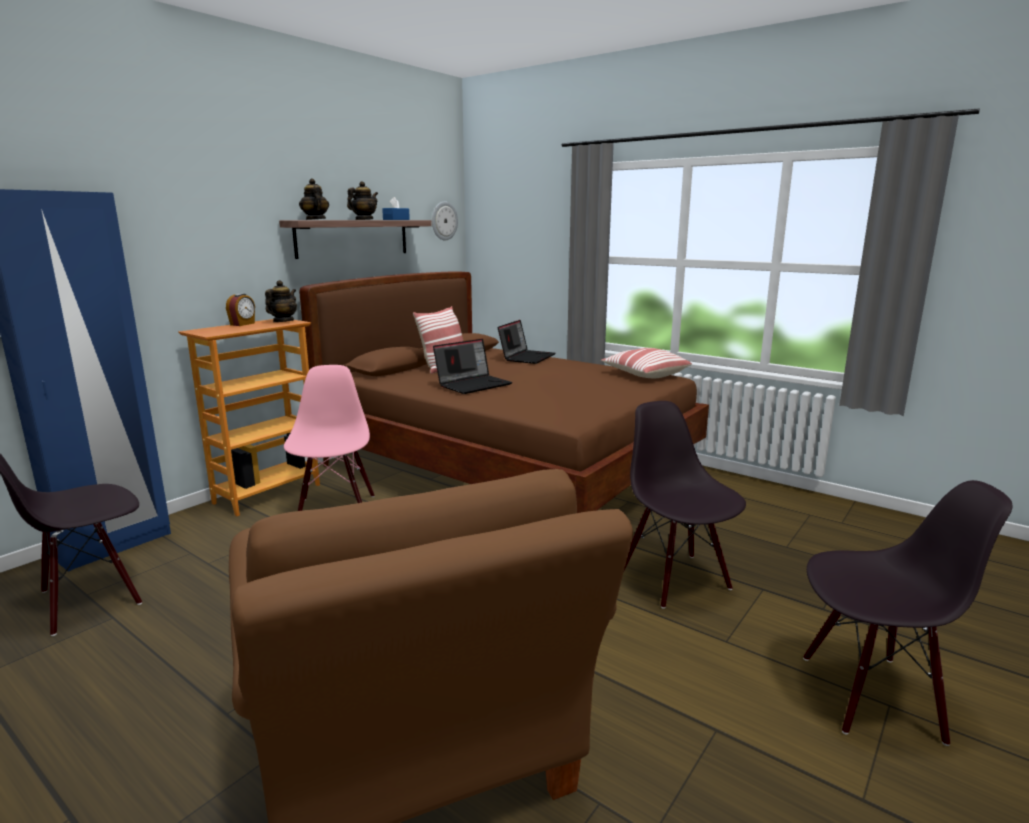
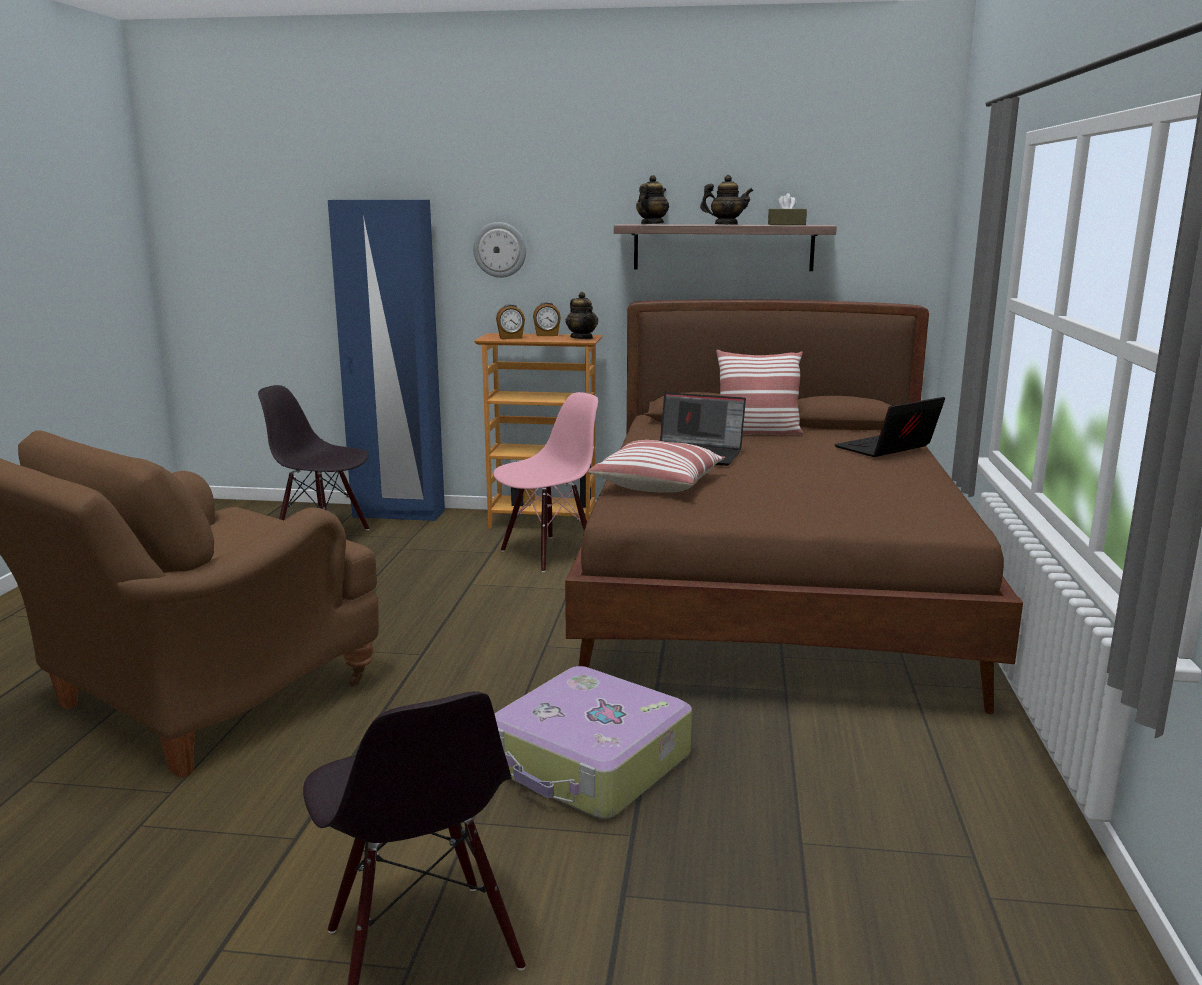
camera: 60 degrees right, 0 degrees up
teapot [265,280,297,322] -> teapot turned 75 degrees clockwise [566,292,598,339]
blue tissue box [382,197,410,220] -> brown tissue box [768,193,807,225]
wall clock [432,201,458,241] -> wall clock moved to [473,222,526,278]
laptop [498,320,556,364] -> laptop turned 150 degrees clockwise [834,397,945,457]
pillow [601,348,692,378] -> pillow moved to [588,440,725,493]
black chair [624,401,746,609] -> suitcase [495,666,692,818]
none -> alarm clock [496,304,525,339]

